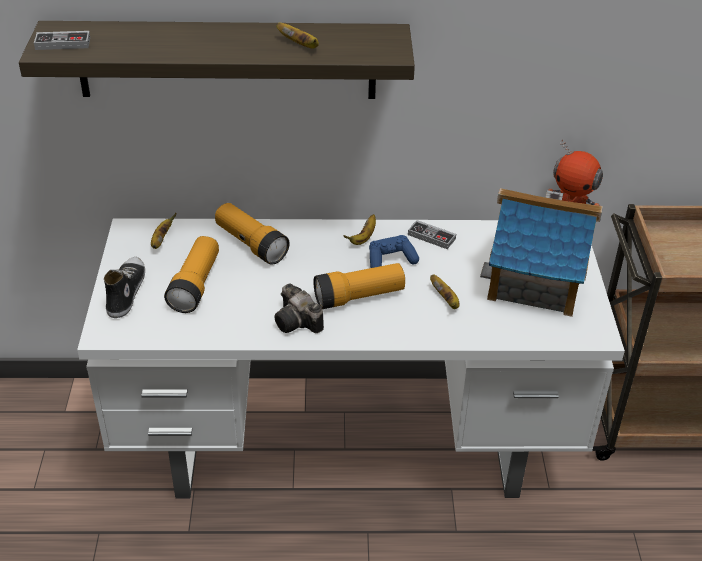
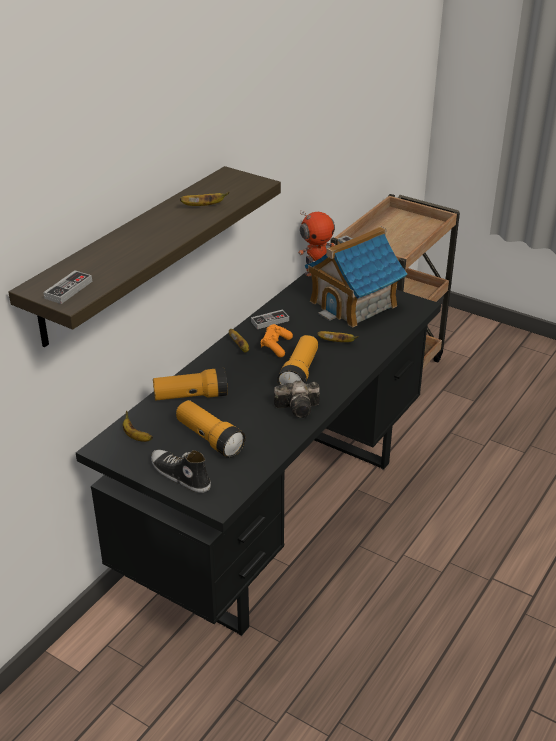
camera: 55 degrees left, 5 degrees down
white desk [77,218,625,499] -> black desk [76,273,441,636]
blue game controller [369,235,419,268] -> orange game controller [261,324,293,357]

